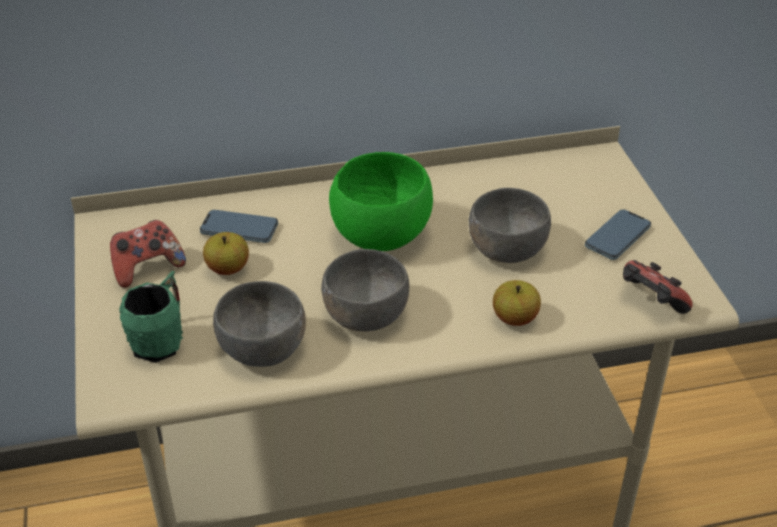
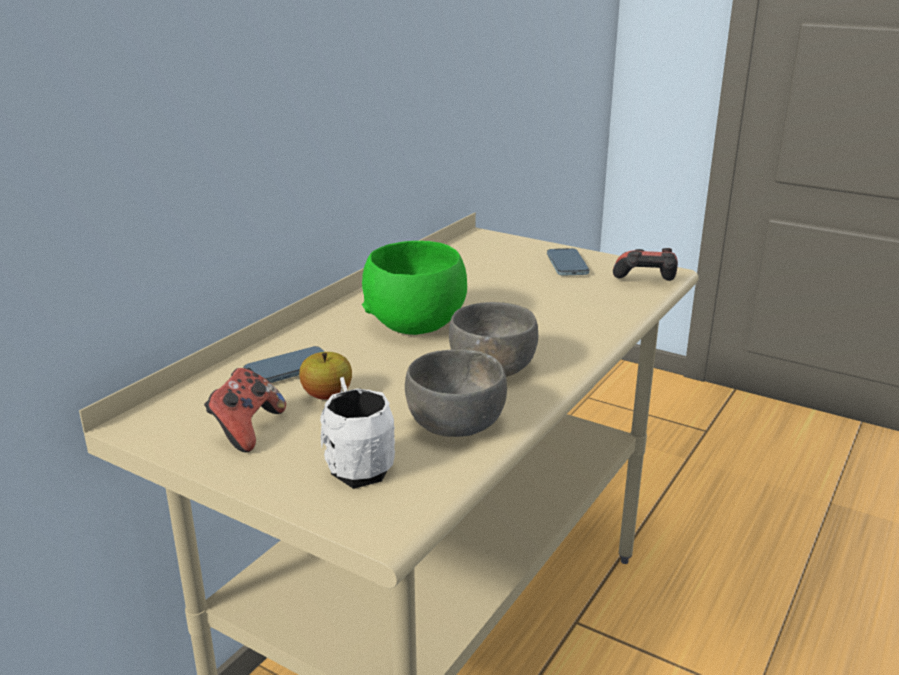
camera: 45 degrees left, 15 degrees down
green mug [119,271,183,363] -> white mug [320,377,395,489]
grey bowl [469,188,551,263] -> none
apple [493,280,541,326] -> none

